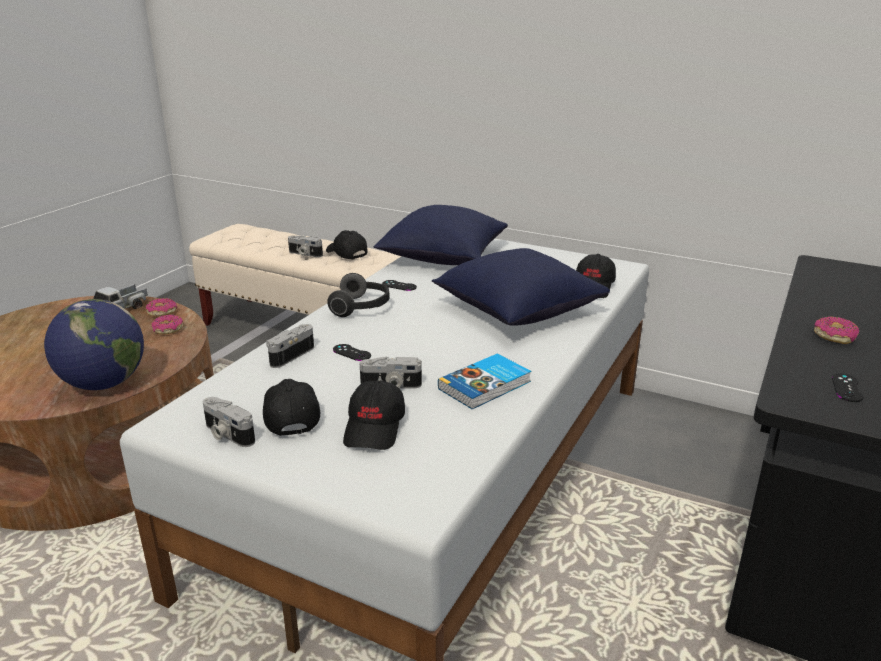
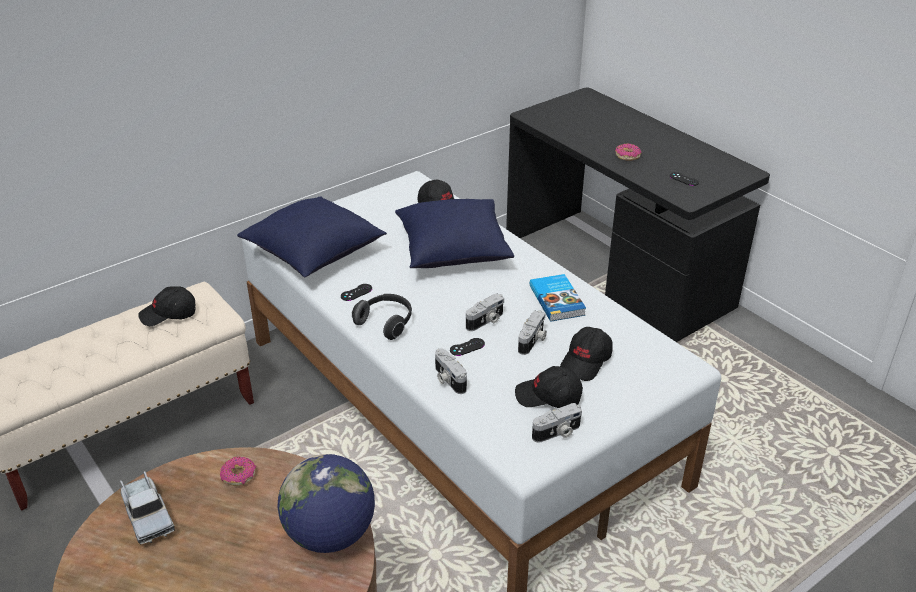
camera: 65 degrees left, 10 degrees up
donut [146,298,177,316] -> none
camera [288,236,323,257] -> camera moved to [466,293,504,331]
black cap [343,380,405,450] -> black cap turned 90 degrees clockwise [560,327,613,381]

